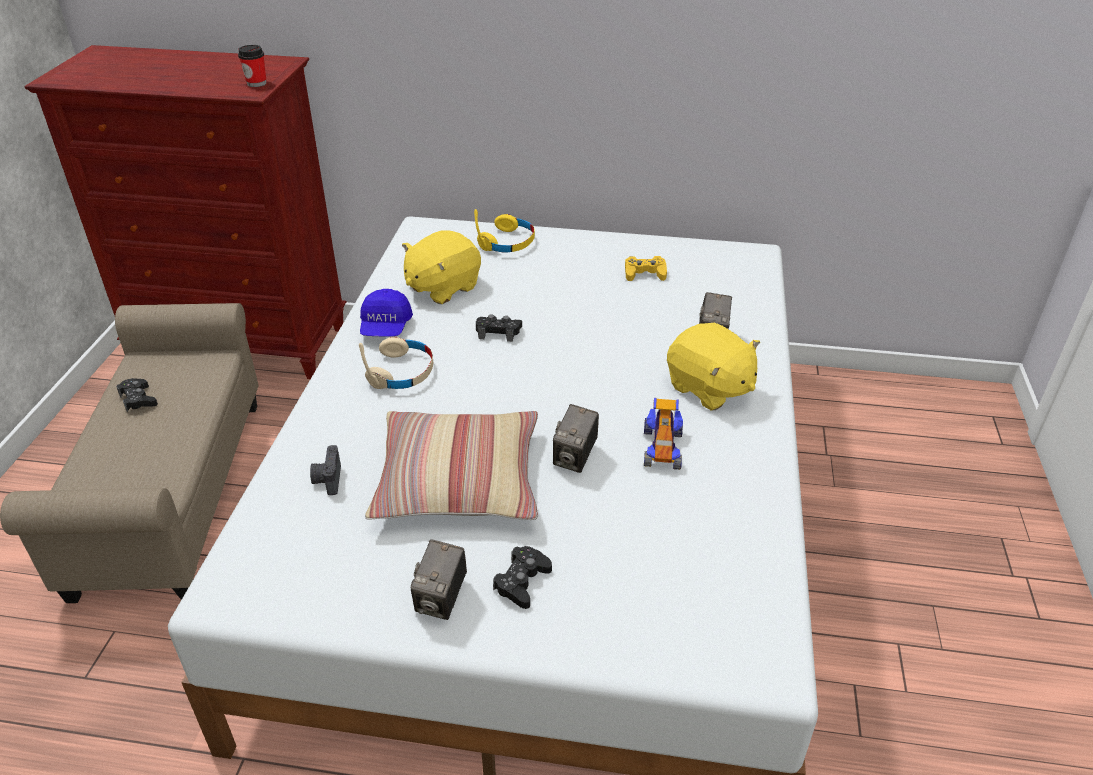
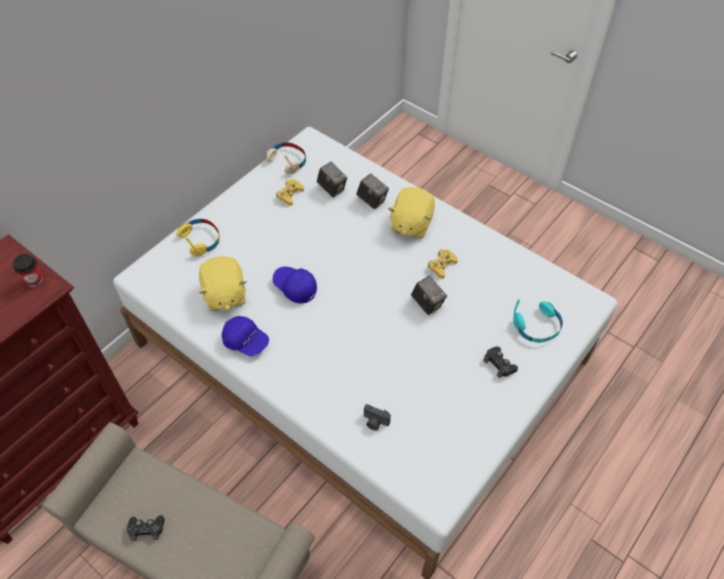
camera: 60 degrees left, 15 degrees up
beige headphones [359,336,433,389] -> beige headphones moved to [266,142,306,174]
pillow [365,411,538,520] -> none
camera [411,539,467,620] -> camera moved to [317,162,347,197]
black game controller [476,314,522,342] -> blue cap [273,267,317,304]
toy car [644,398,683,470] -> yellow game controller [428,249,458,279]
yellow plush toy [667,322,760,411] -> yellow plush toy turned 120 degrees clockwise [388,187,435,238]
none -> turquoise headphones [513,299,563,343]

